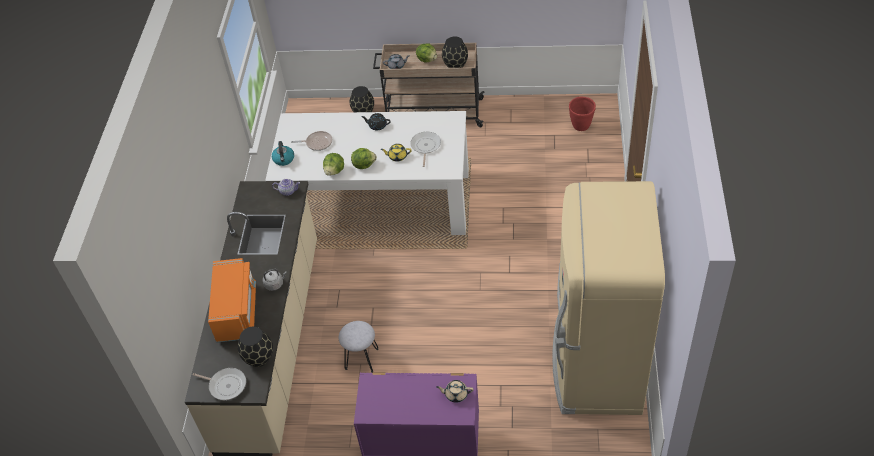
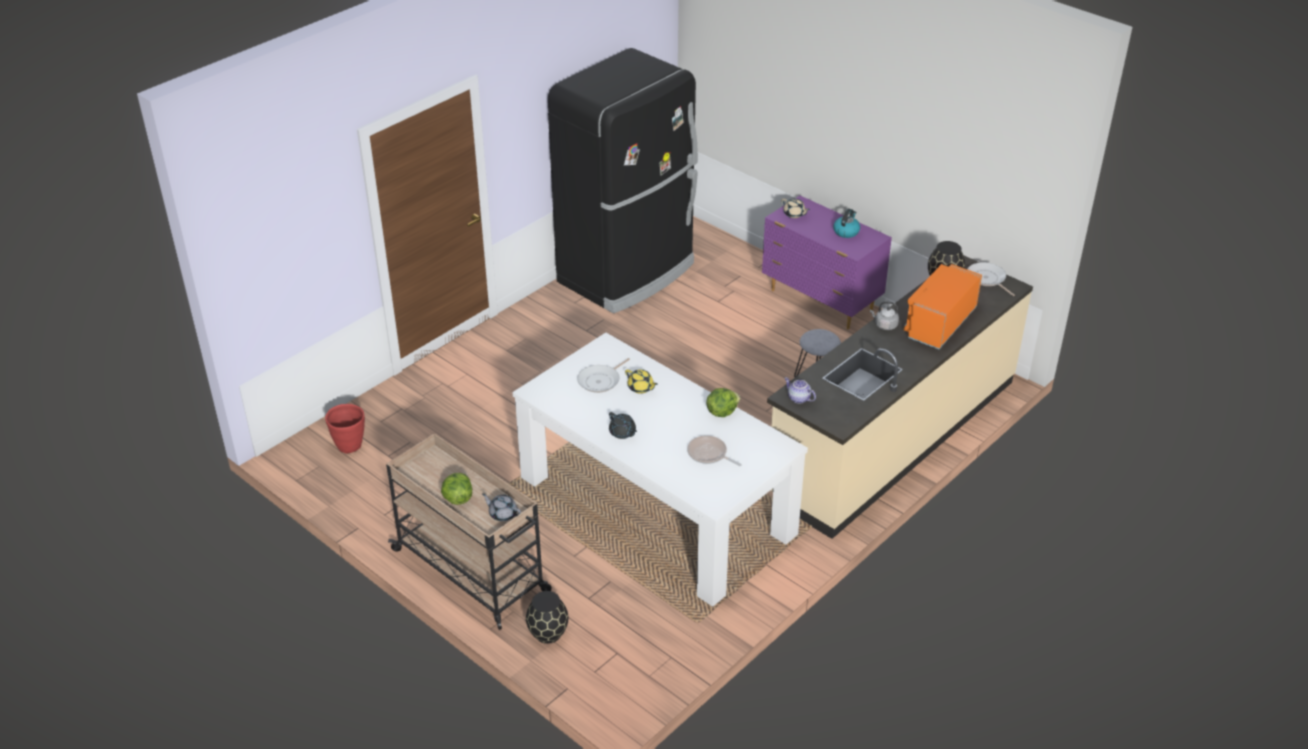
camera: 145 degrees left, 10 degrees down
kettle [272,141,294,166] -> kettle moved to [833,209,860,238]
lettuce [351,148,377,169] -> none
black vase [442,37,468,68] -> none
beige fridge [552,181,665,415] -> black fridge [548,48,698,313]

